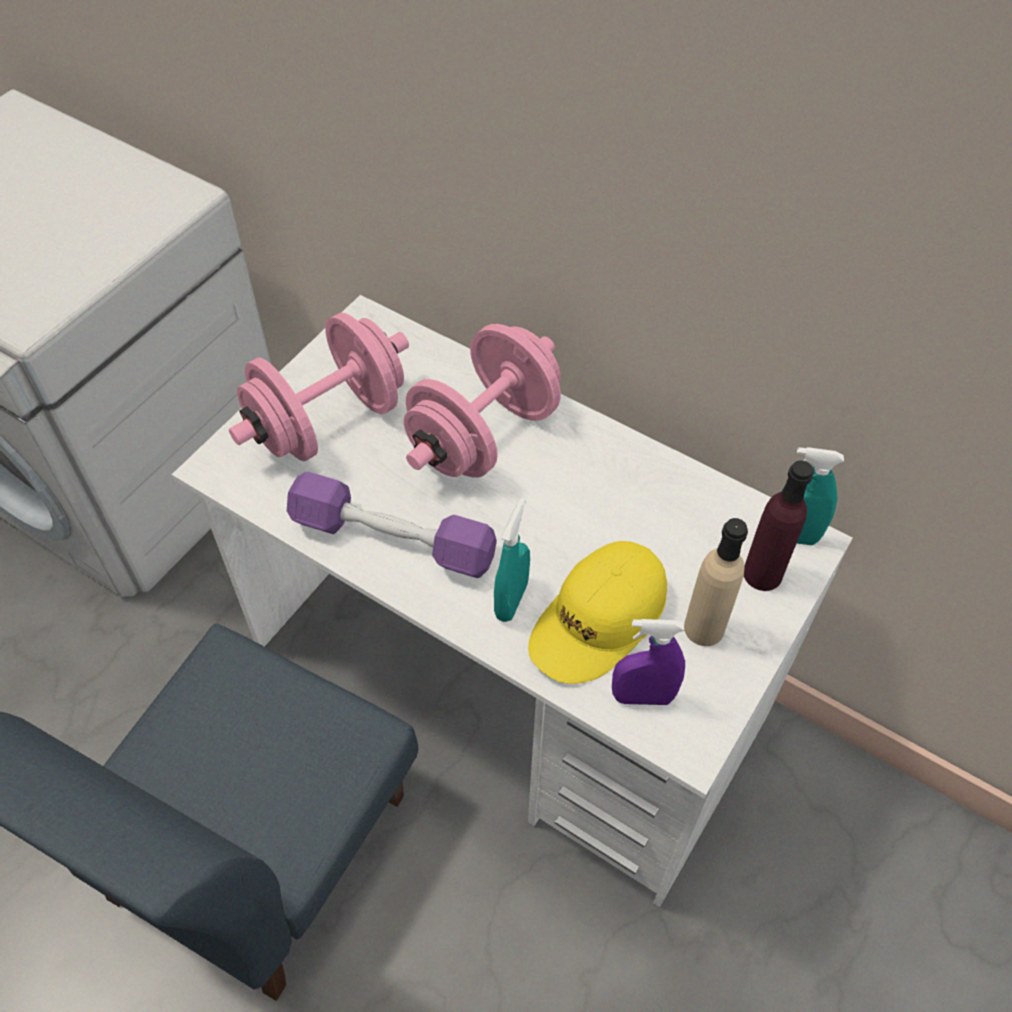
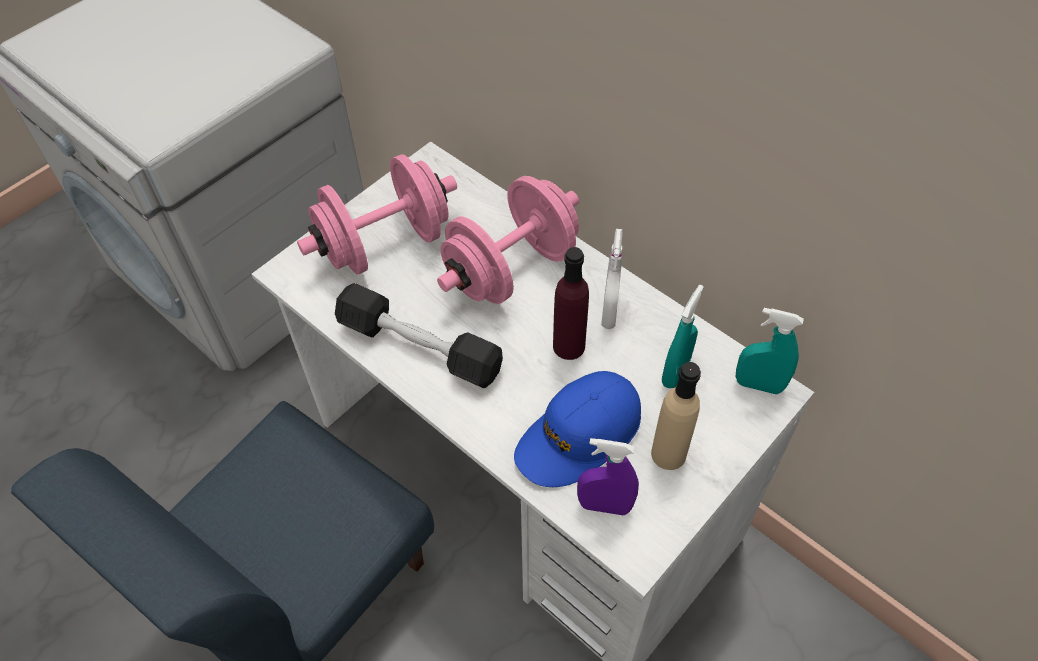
camera: 10 degrees right, 0 degrees up
purple dumbbell [287,471,497,578] -> black dumbbell [335,283,503,388]
turquoise spray bottle [494,498,530,622] -> turquoise spray bottle moved to [662,285,704,388]
yellow cap [528,541,667,684] -> blue cap [514,371,641,487]
purple bottle [744,460,813,591] -> purple bottle moved to [553,247,589,360]
none -> white spray bottle [601,229,622,329]

